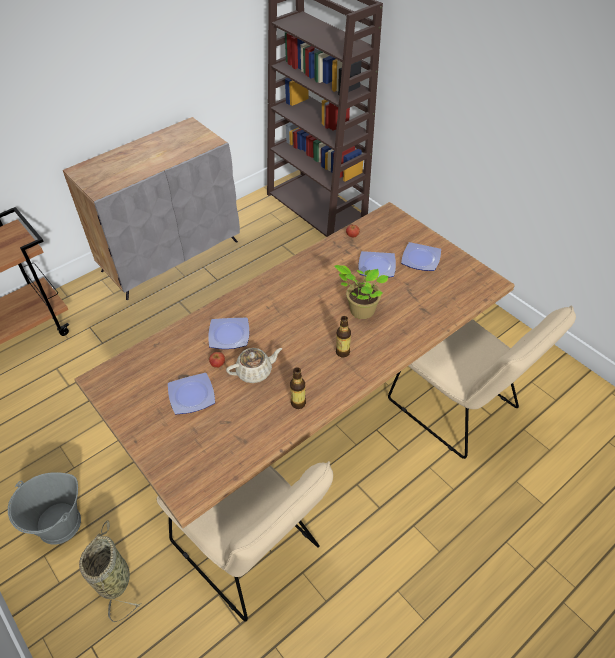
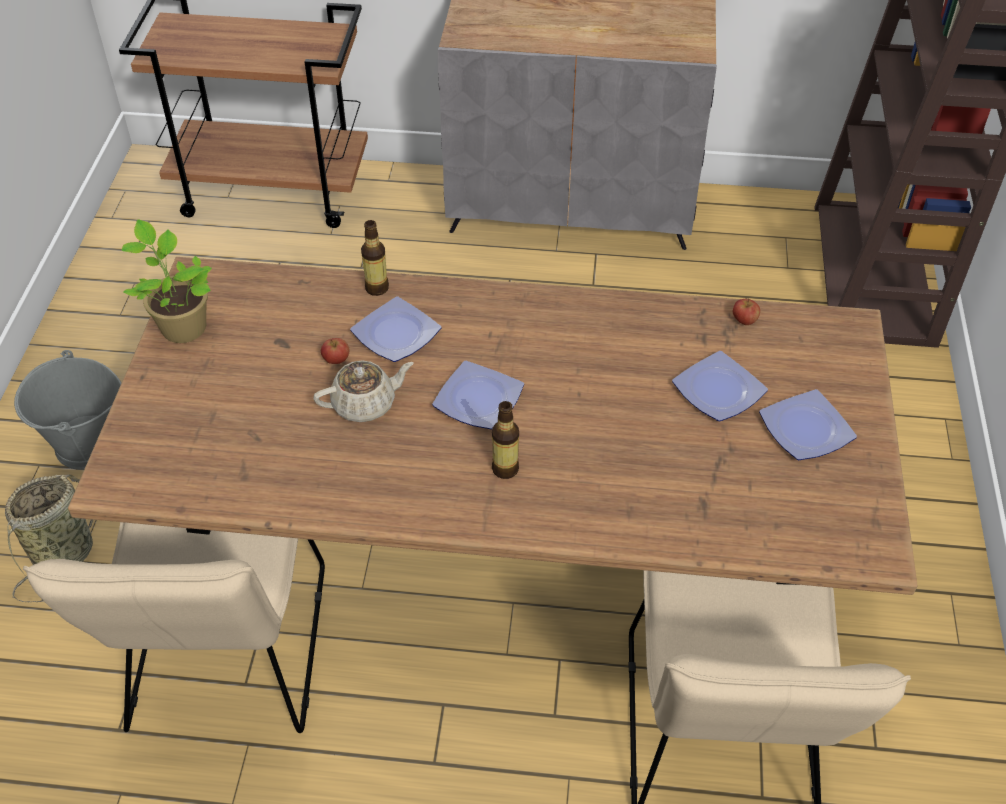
camera: 45 degrees right, 0 degrees up
plate [168,373,215,414] -> plate moved to [432,361,524,430]
beige teapot [226,348,282,383] -> beige teapot turned 45 degrees counterclockwise [313,360,414,422]
bottle [290,367,306,409] -> bottle moved to [361,220,389,296]
potted plant [334,265,388,319] -> potted plant moved to [122,220,212,343]

